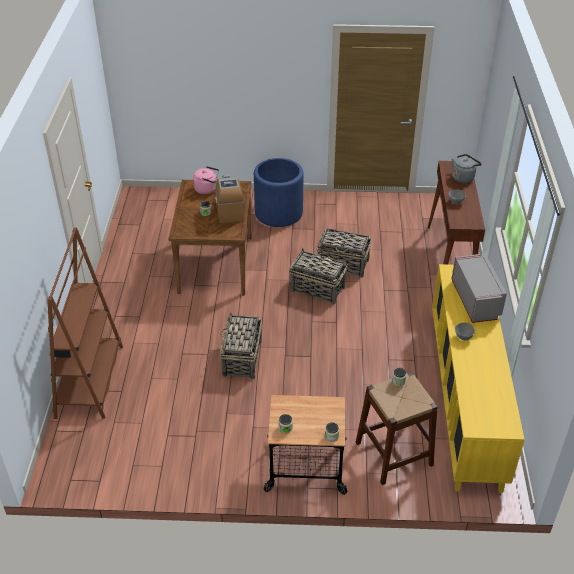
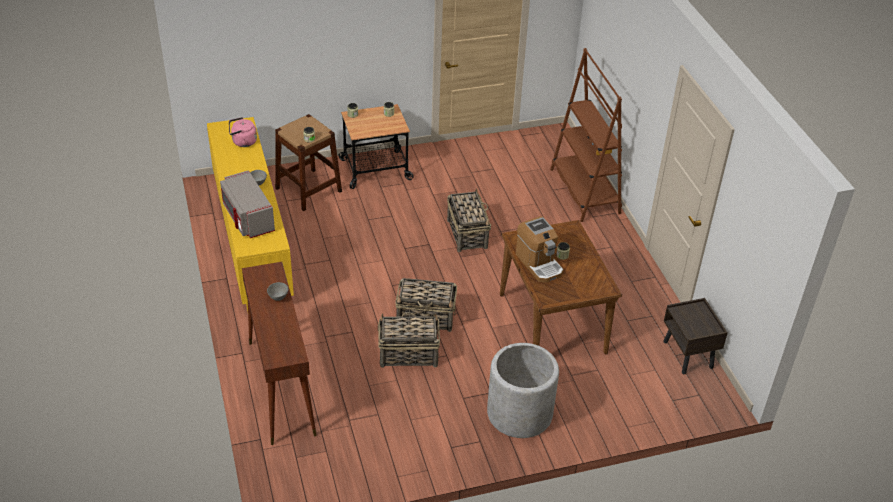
camera: 160 degrees right, 0 degrees up
pink kettle [193,166,219,194] -> pink kettle moved to [229,117,257,147]
blue planter [254,158,304,227] -> grey planter [487,343,559,438]
grey kettle [452,154,482,183] -> none
none -> brown nightstand [663,298,728,374]

